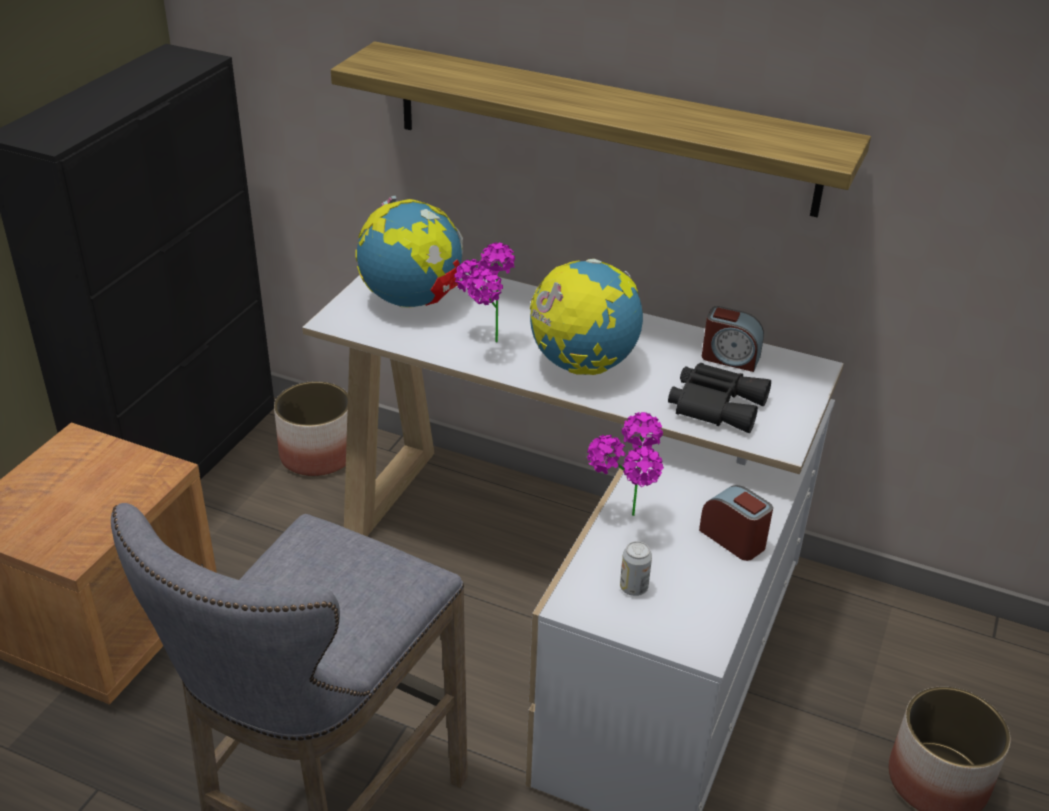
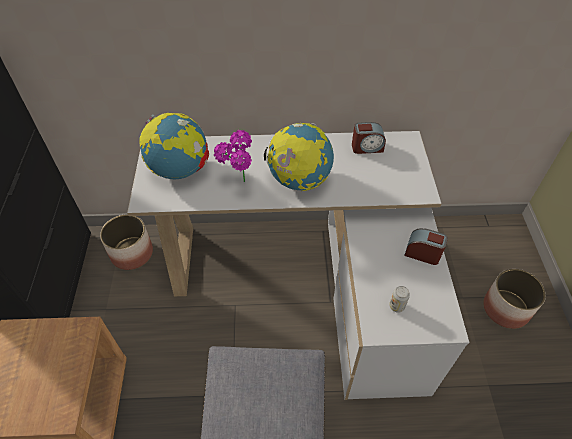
camera: 25 degrees left, 15 degrees up
shelf [331,41,871,217] -> none
potted plant [587,412,664,516] -> none
black binoculars [668,363,771,433] -> none

